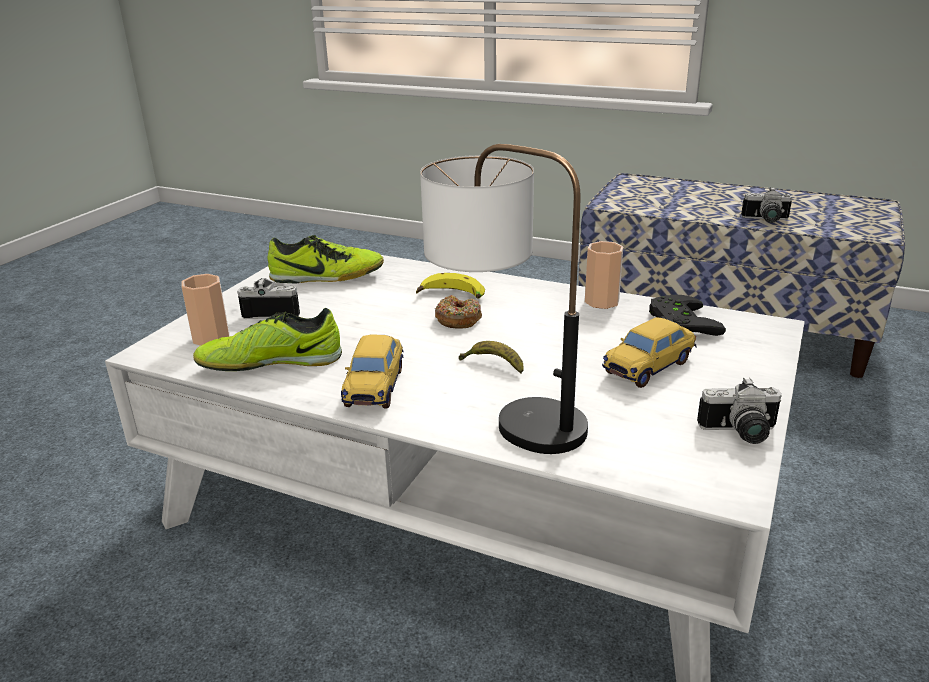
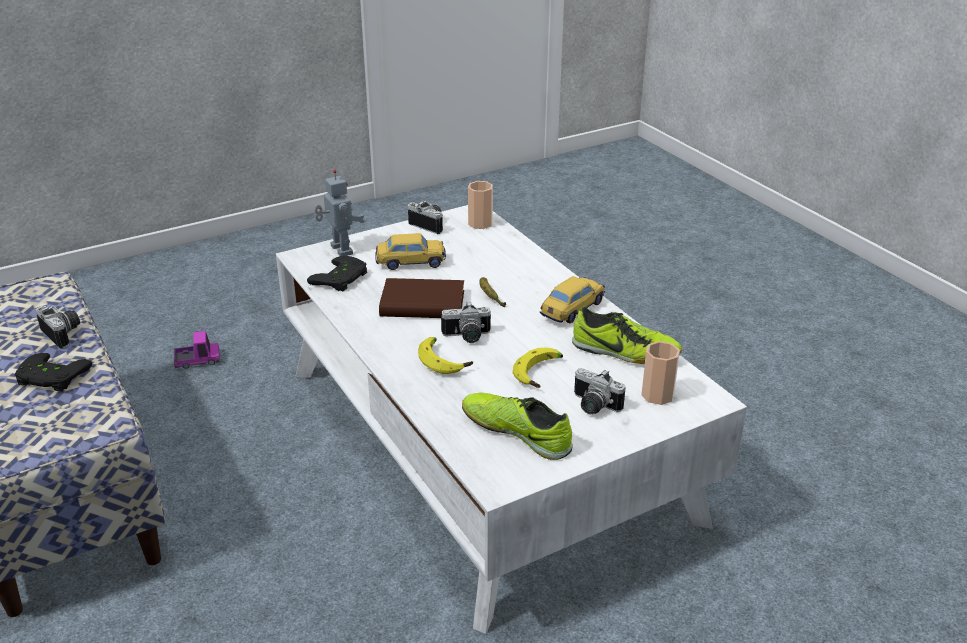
camera: 145 degrees left, 5 degrees up
table lamp [420,144,588,454] -> none
donut [435,295,482,329] -> camera [441,302,491,343]
cup [585,241,623,309] -> cup moved to [468,181,493,229]
none -> black game controller [15,353,92,392]
none -> toy truck [174,331,220,369]
none -> toy robot [315,170,365,256]
none -> brown book [379,278,464,318]
none -> banana [513,348,563,388]

